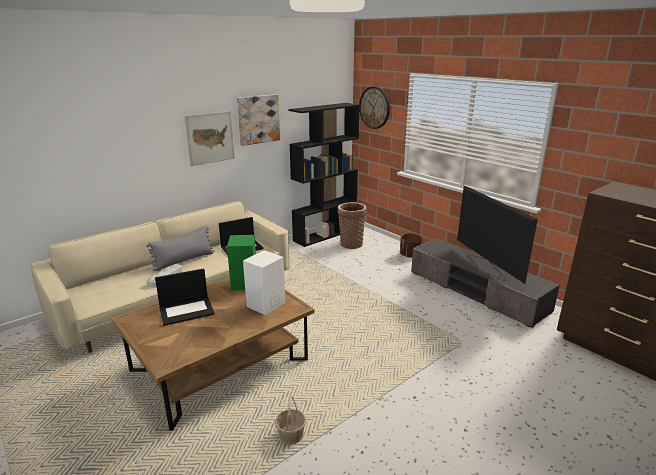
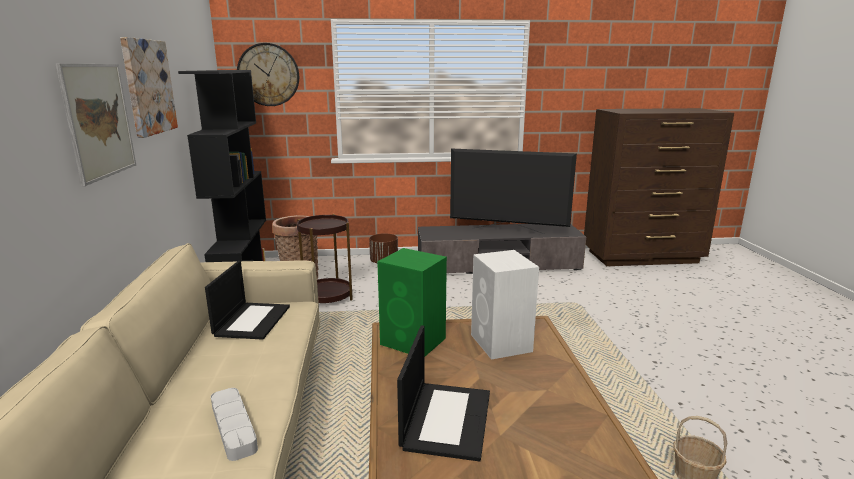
camera: 55 degrees left, 5 degrees down
grey pillow [146,225,215,271] -> none
none -> brown side table [297,214,353,303]

